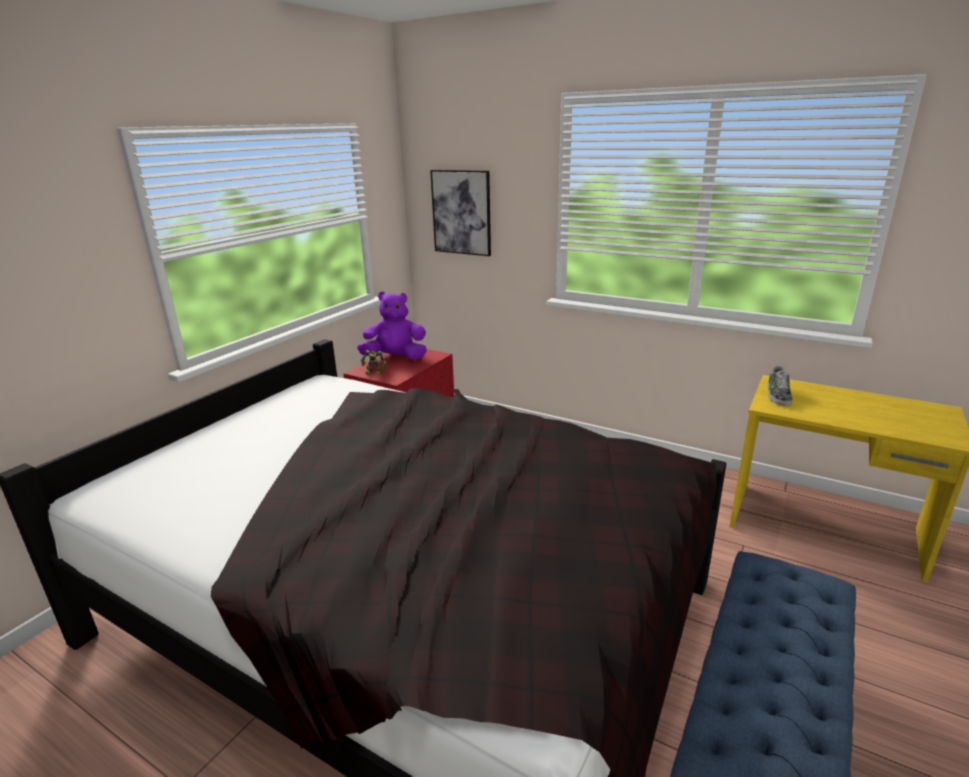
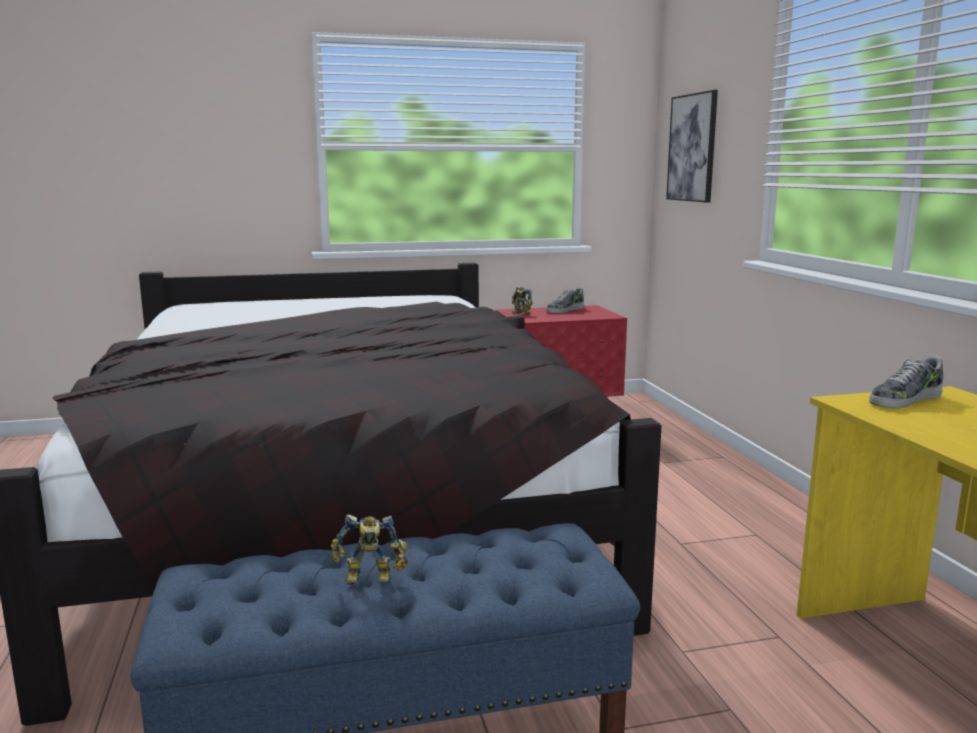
camera: 45 degrees right, 10 degrees down
purple plush toy [357,291,427,360] -> shoe [546,287,584,313]
none -> toy robot [331,514,408,585]

